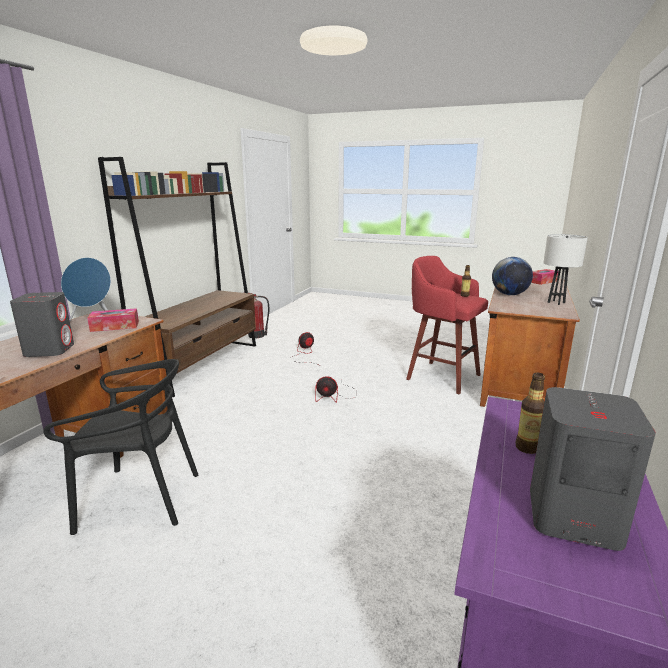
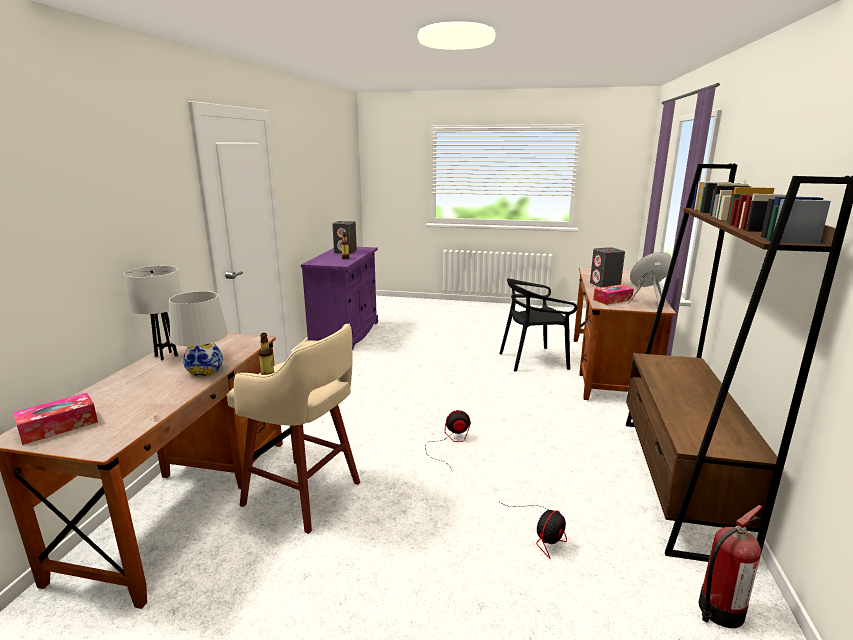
camera: 170 degrees right, 0 degrees up
red stool [406,256,488,394] -> beige stool [227,324,360,534]
globe [492,257,533,295] -> white table lamp [169,291,228,376]

